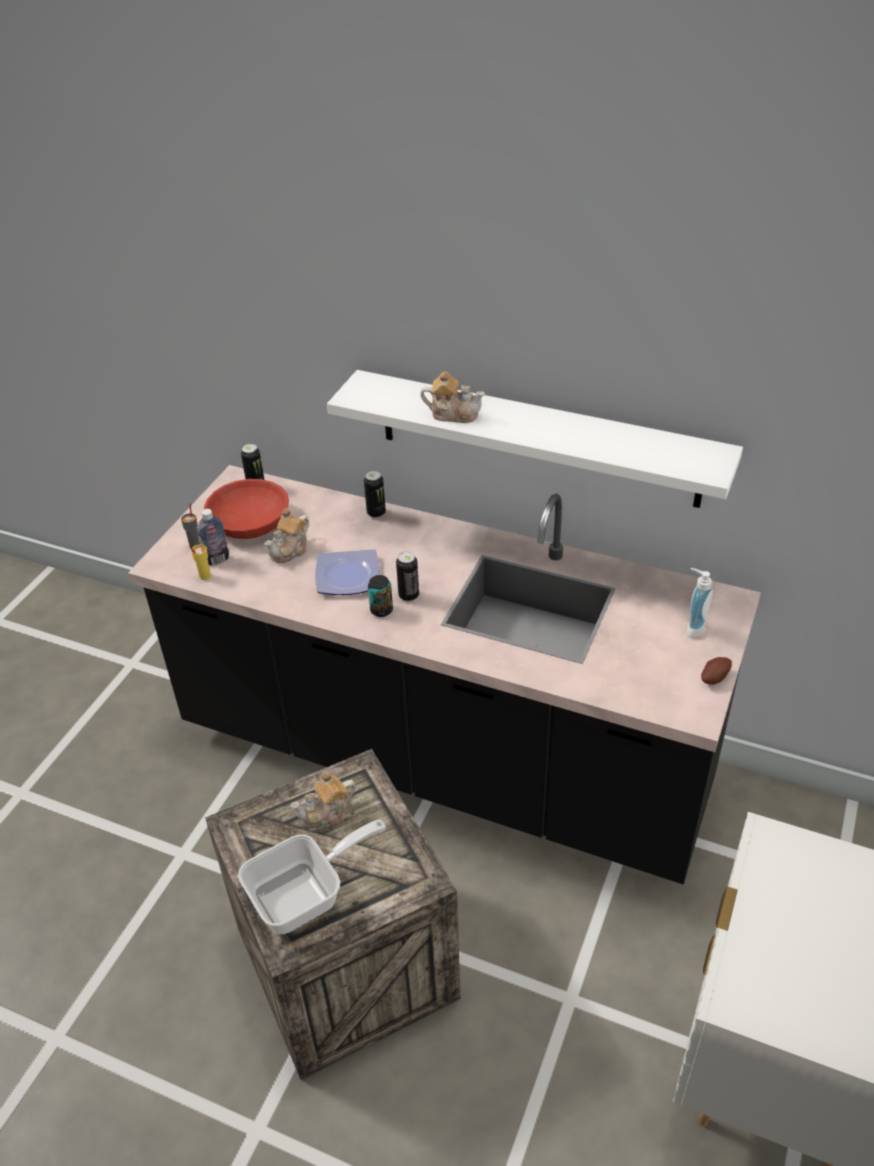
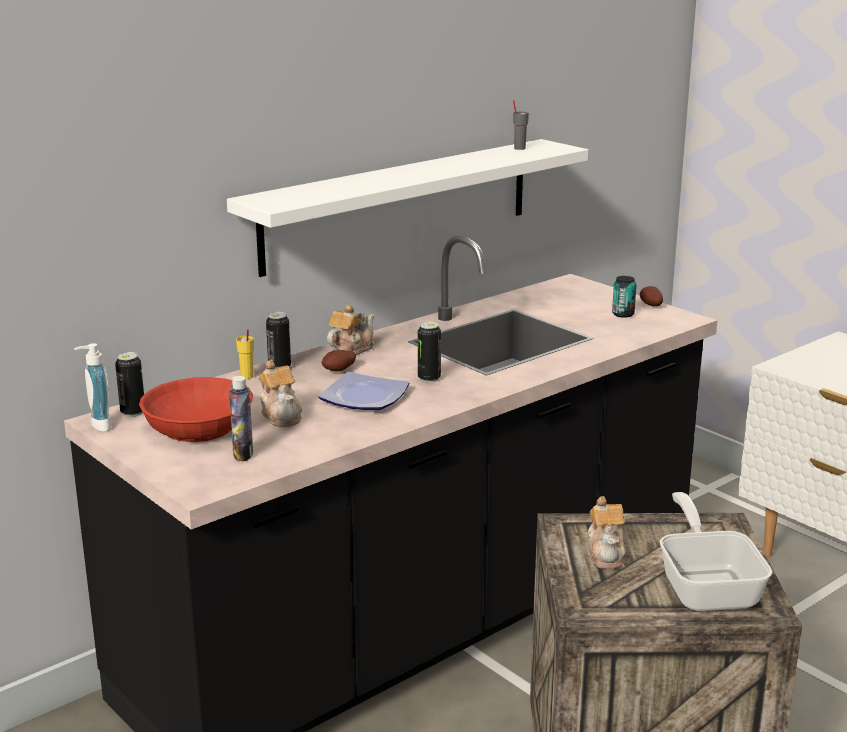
camera: 65 degrees left, 20 degrees down
grey cup [181,503,200,547] -> grey cup moved to [513,100,529,150]
yellow cup [189,544,211,580] -> yellow cup moved to [236,329,254,379]
can [368,575,393,617] -> can moved to [612,276,636,318]
teapot [420,371,485,423] -> teapot moved to [327,305,374,355]
soap dispenser [687,568,713,638] -> soap dispenser moved to [74,343,111,432]
none -> potato [322,350,356,372]

